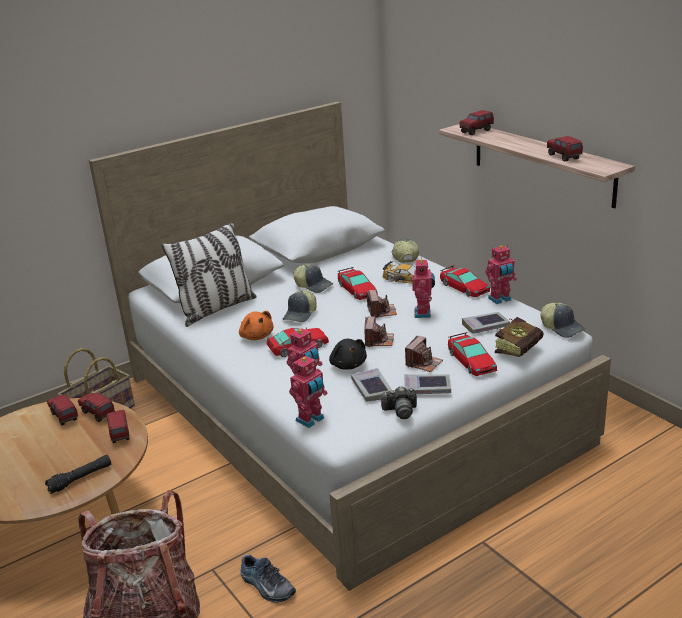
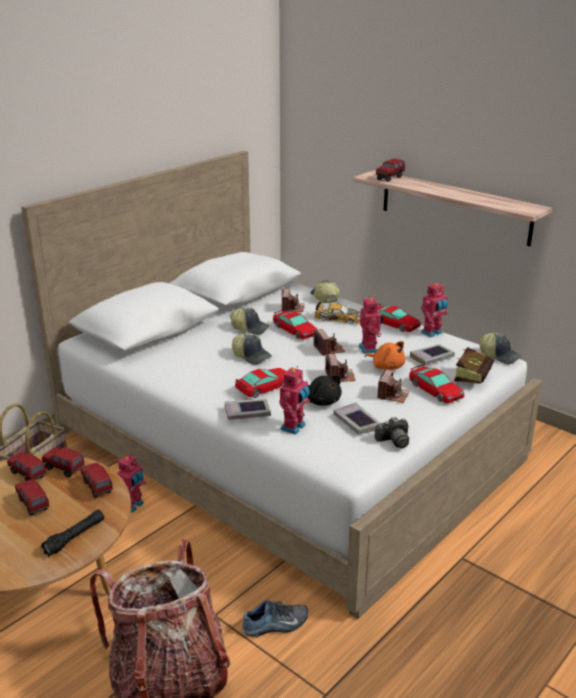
camera: 15 degrees left, 0 degrees up
pillow [161,222,257,327] -> none
orange plush toy [239,311,274,340] -> orange plush toy moved to [365,341,405,370]
shoe [240,554,296,603] -> shoe turned 45 degrees counterclockwise [242,600,308,637]
cap [283,290,317,322] -> cap turned 60 degrees counterclockwise [232,333,272,365]
toy robot [289,355,328,428] -> toy robot moved to [117,454,146,513]
book [404,374,451,394] -> book moved to [225,399,271,420]
toy truck [547,136,583,161] -> toy truck moved to [15,479,49,516]
none -> camera [282,289,304,312]

